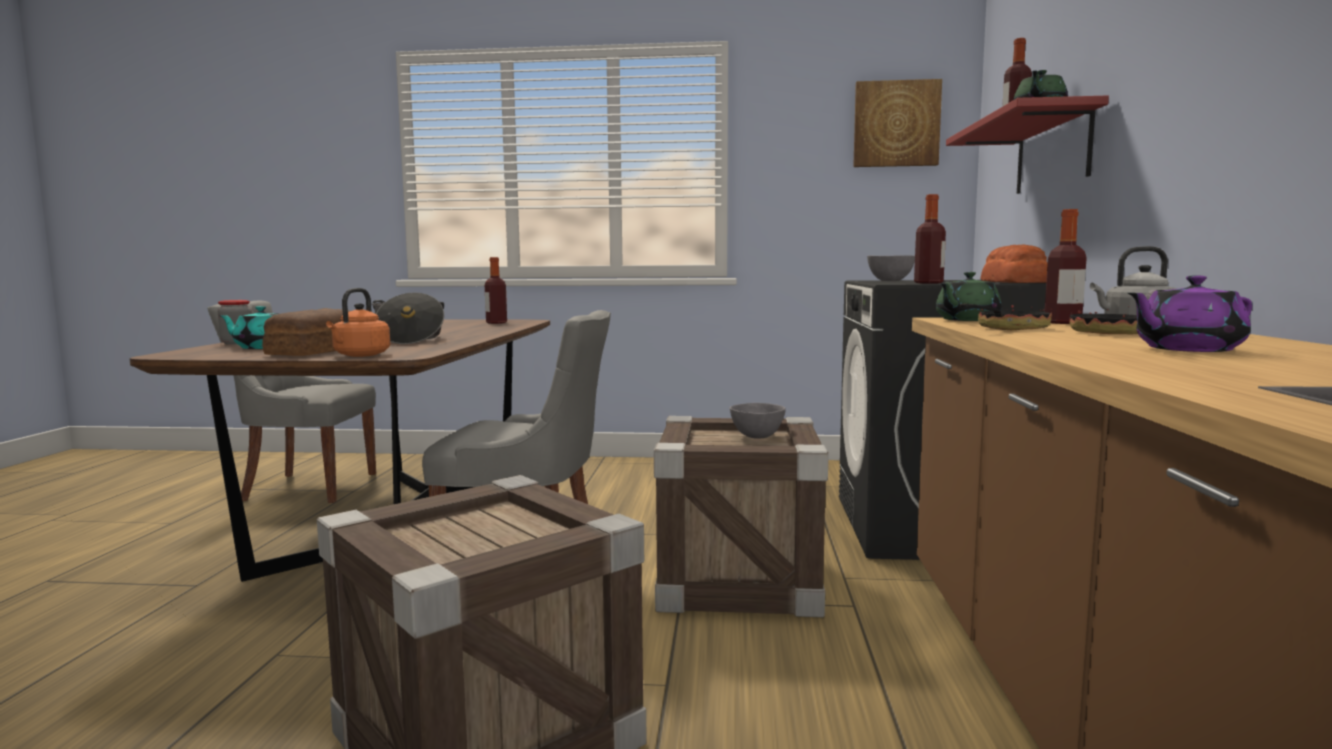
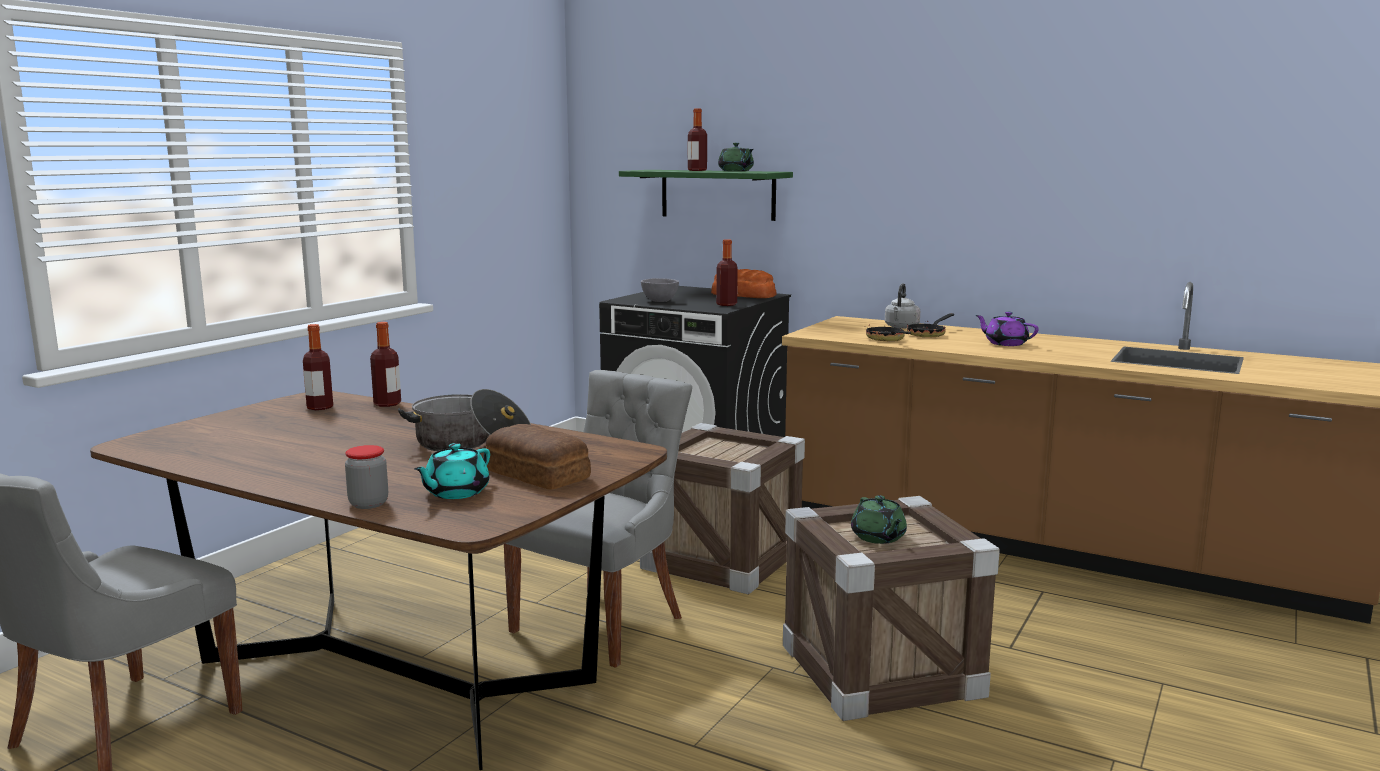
camera: 65 degrees left, 5 degrees up
orange kettle [326,288,390,357] -> none
grey bowl [730,403,786,438] -> none
picture [853,79,942,167] -> none
green teapot [936,272,1002,321] -> green teapot moved to [851,495,907,544]
red shelf [946,96,1109,194] -> green shelf [619,170,793,221]
bottle [1045,209,1087,324] -> bottle moved to [370,322,401,407]
purple teapot [1128,275,1252,352] -> purple teapot turned 120 degrees clockwise [976,312,1039,346]

